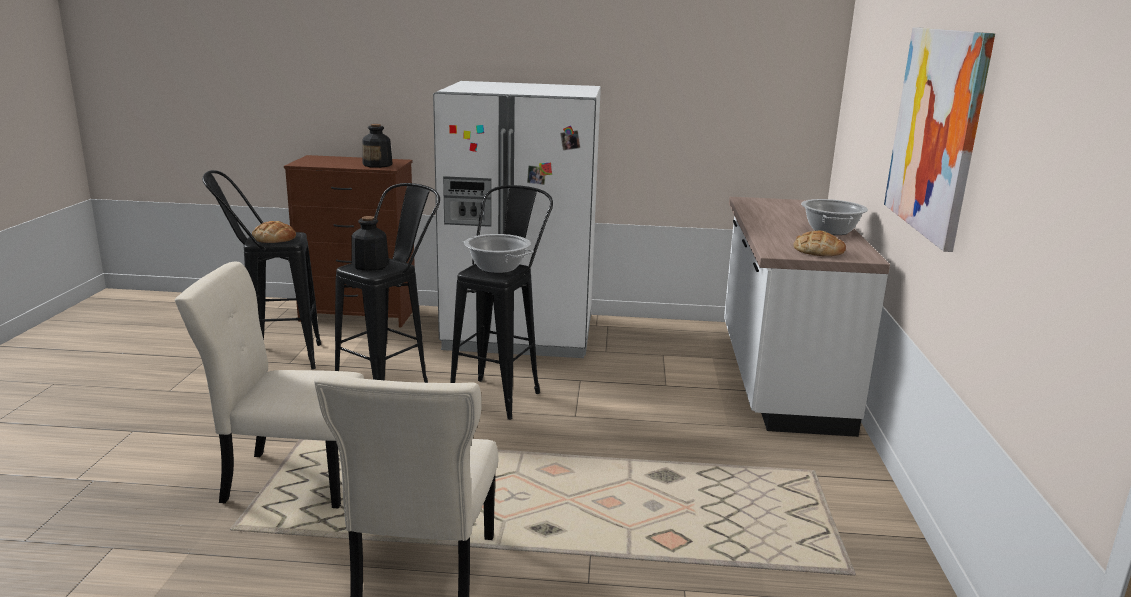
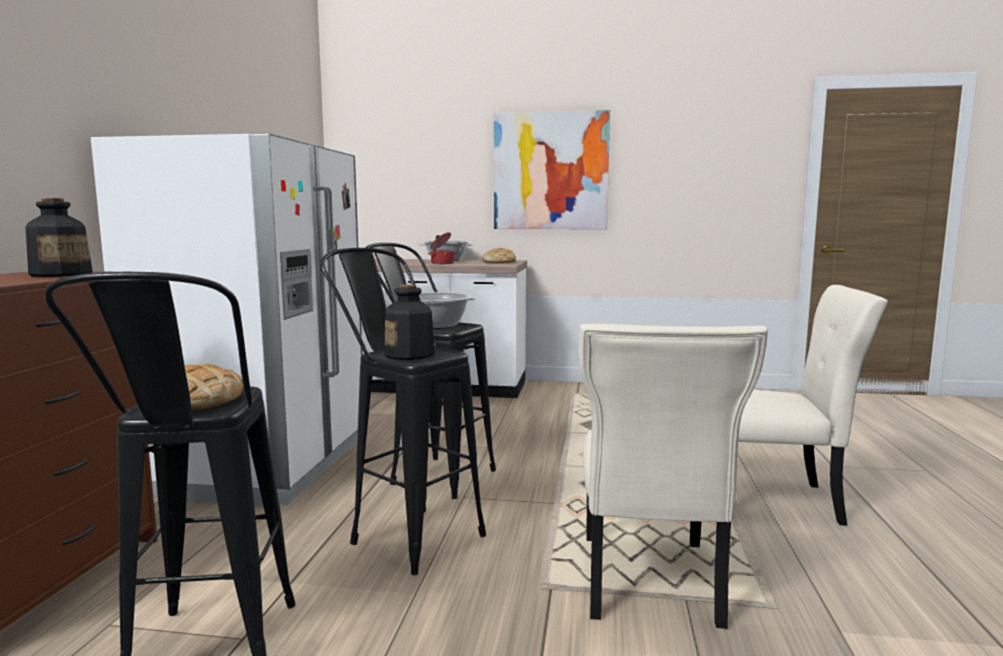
camera: 85 degrees left, 10 degrees down
none -> cooking pot [428,232,457,264]

